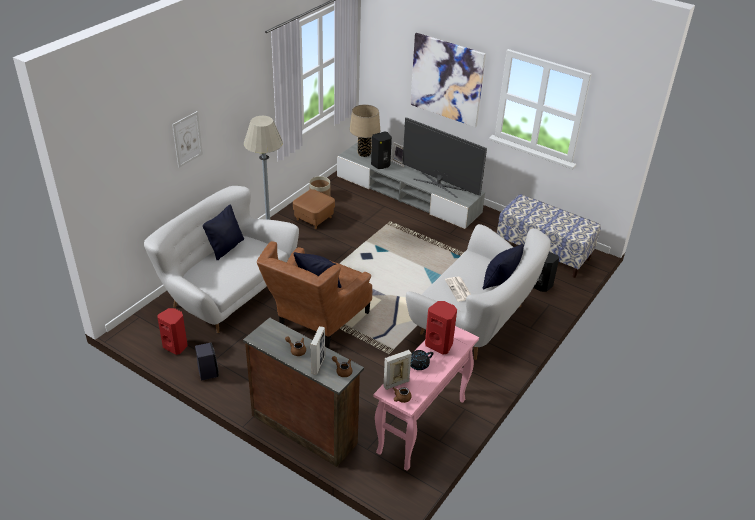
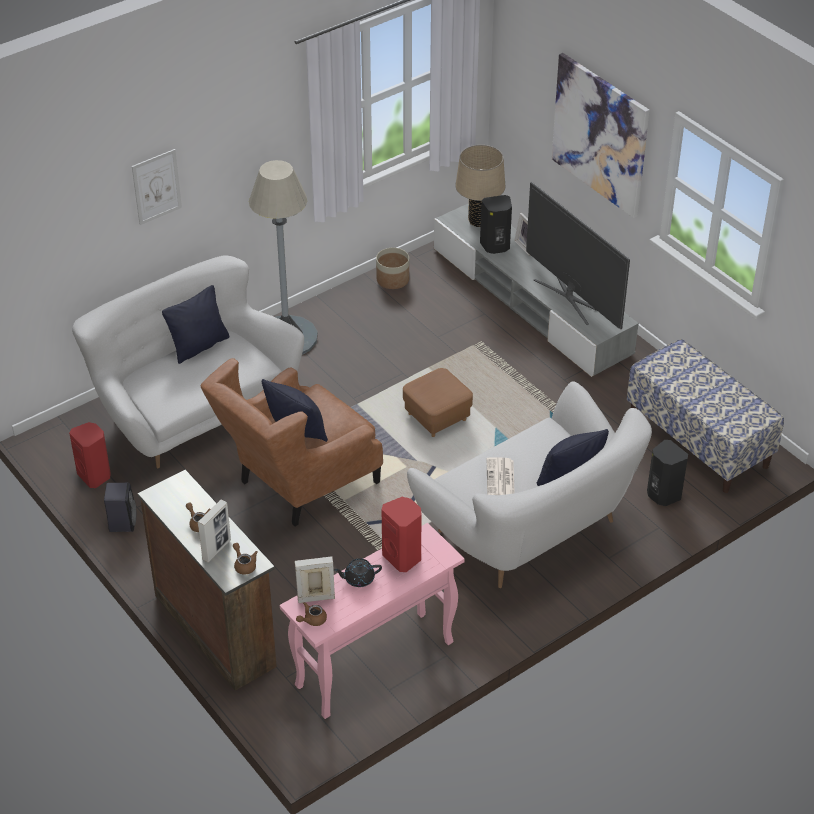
camera: 20 degrees right, 5 degrees up
brown ottoman [293,189,335,229] -> brown ottoman moved to [403,368,473,437]

